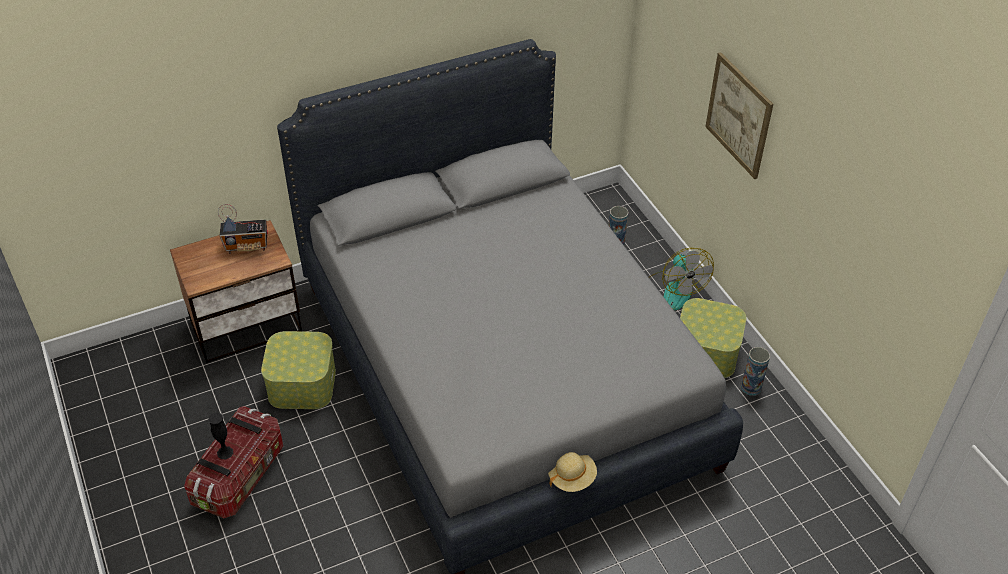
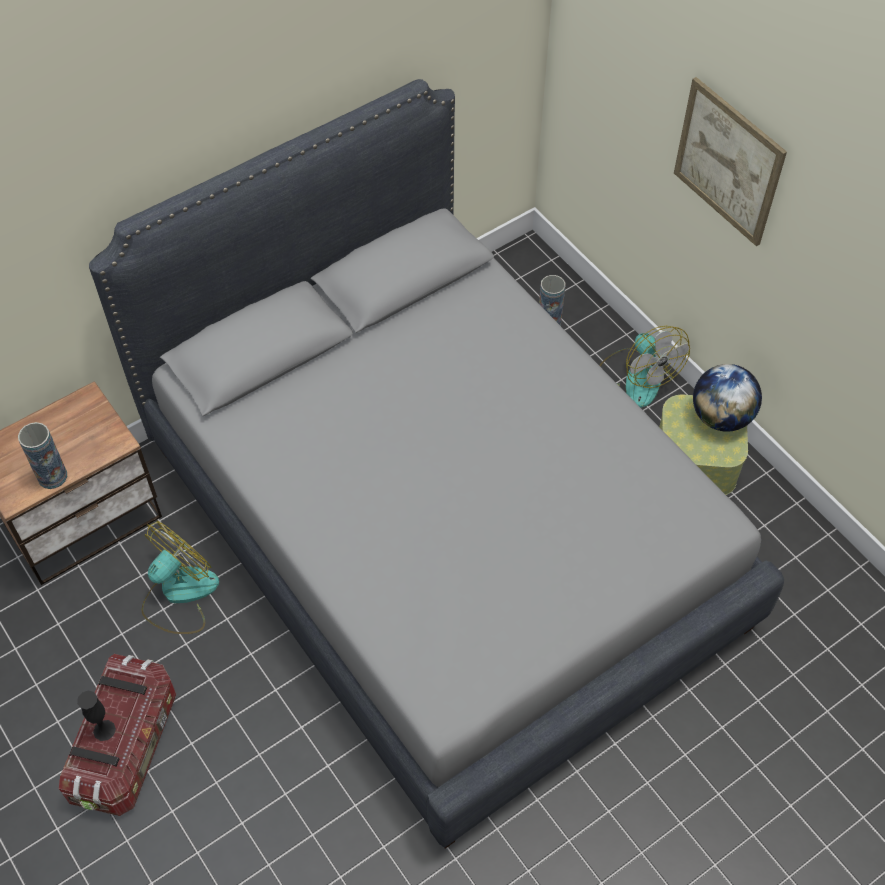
camera: 10 degrees left, 10 degrees up
radio [218,204,268,254] -> none
storage box [261,331,336,409] -> fan [141,521,219,634]
beige hat [548,452,597,492] -> none
vase [741,347,770,396] -> vase moved to [18,422,67,489]
none -> globe [693,364,762,432]

